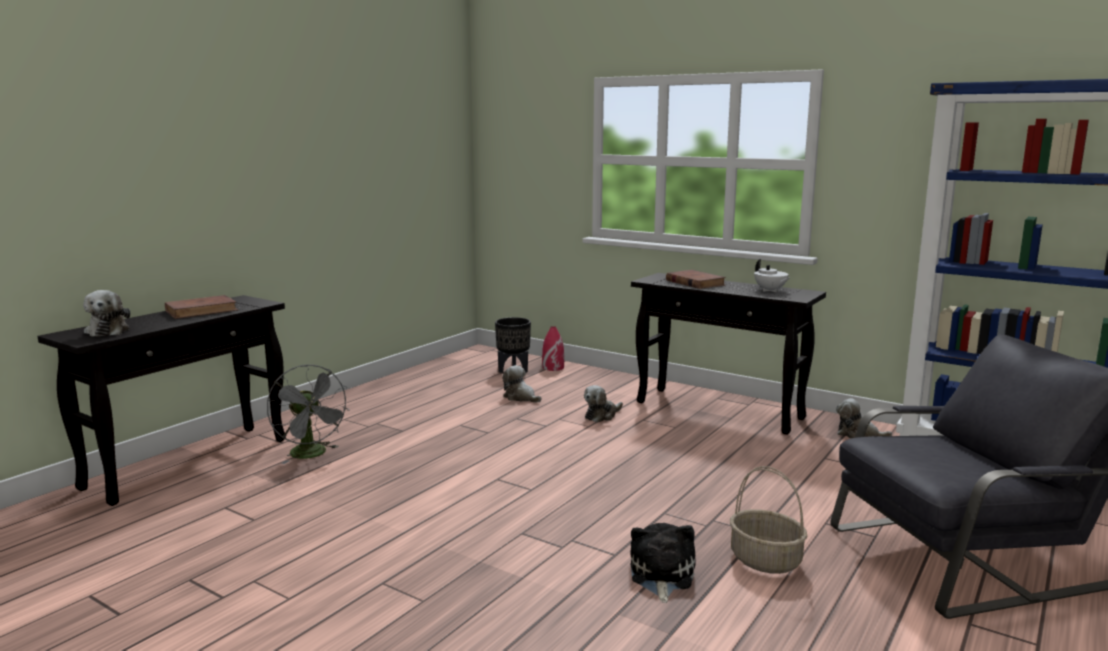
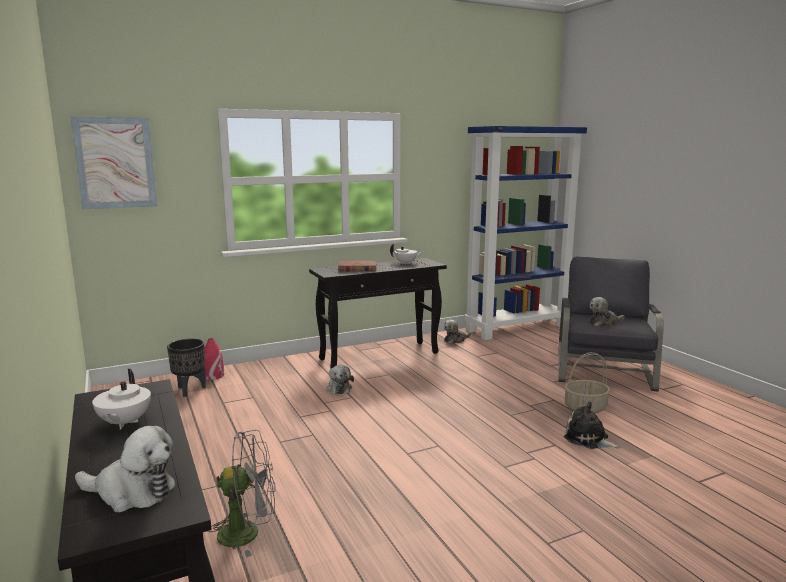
camera: 60 degrees left, 0 degrees up
brown book [165,295,238,319] -> white teapot [92,369,151,429]
plush toy [502,365,541,403] -> plush toy moved to [589,297,624,327]
none -> picture [70,116,157,209]

